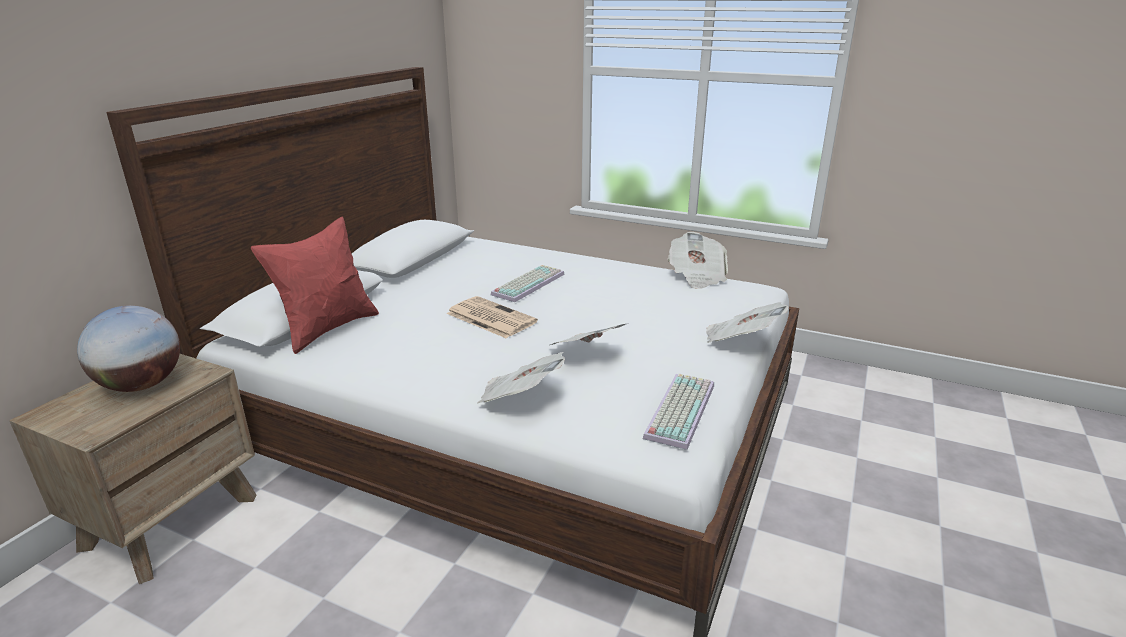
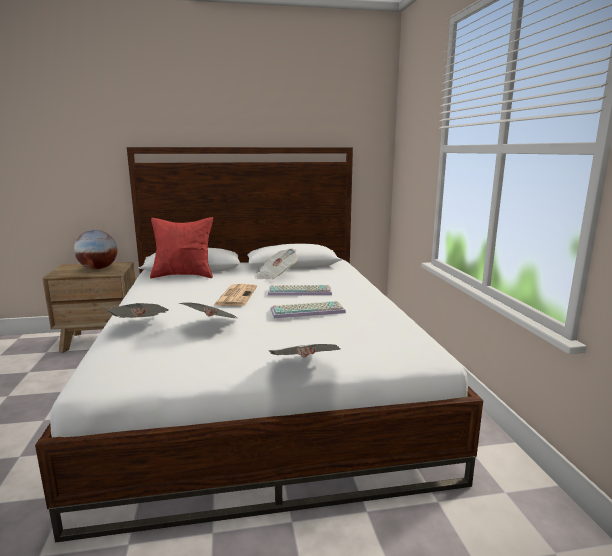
camera: 55 degrees right, 10 degrees down
keyboard [643,374,714,450] -> keyboard moved to [270,301,346,318]
newspaper [668,232,728,289] -> newspaper moved to [254,249,299,280]

